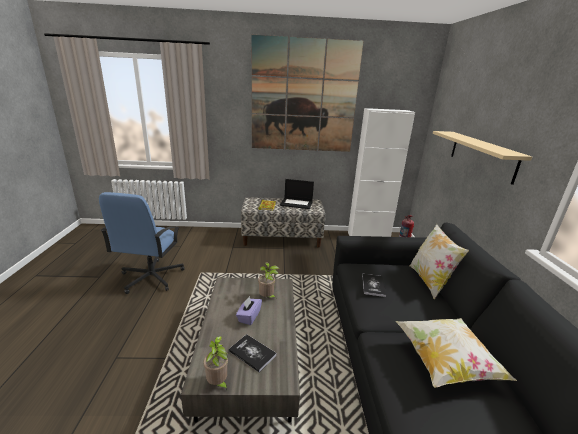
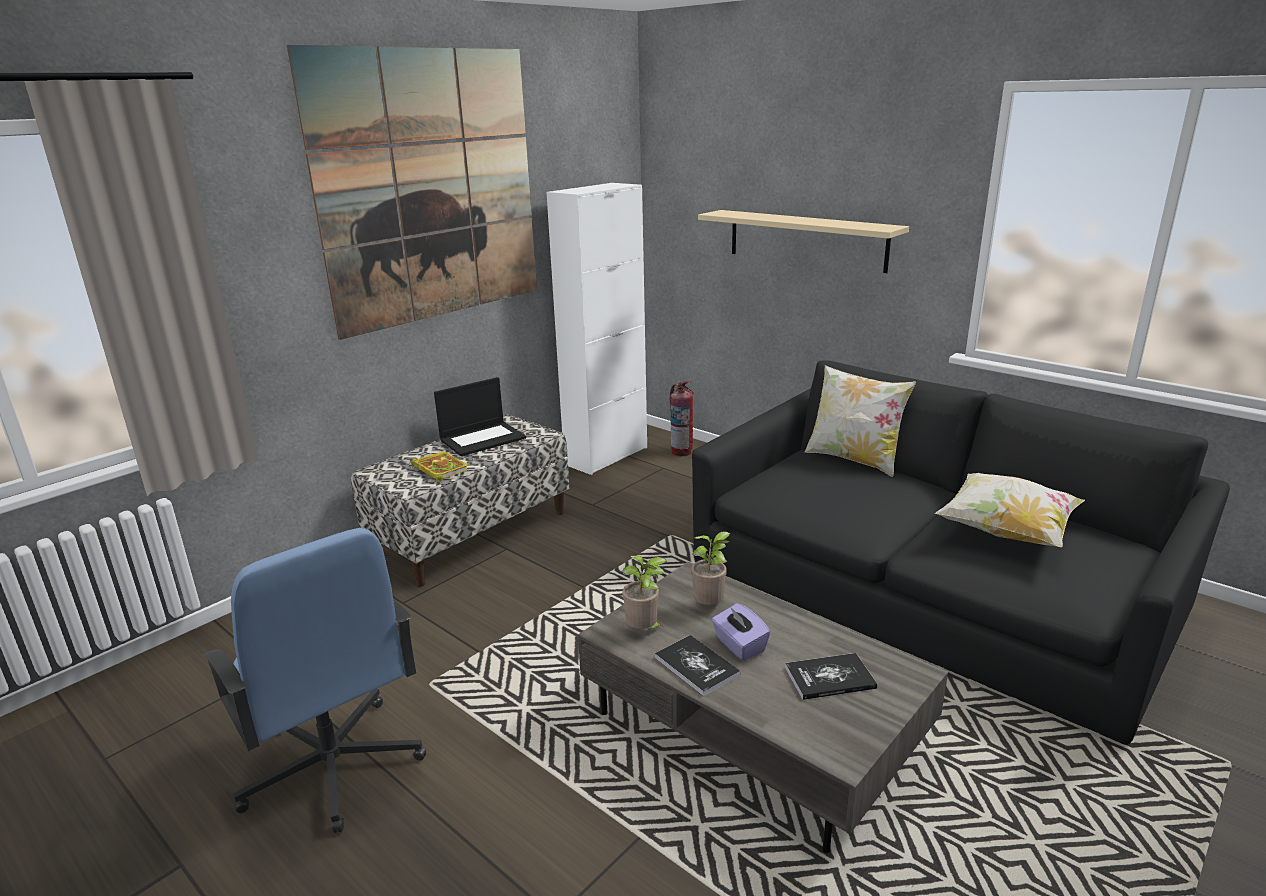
camera: 45 degrees left, 0 degrees up
potted plant [204,336,228,390] -> potted plant moved to [622,556,667,629]
book [362,274,386,297] -> book moved to [655,635,741,696]

